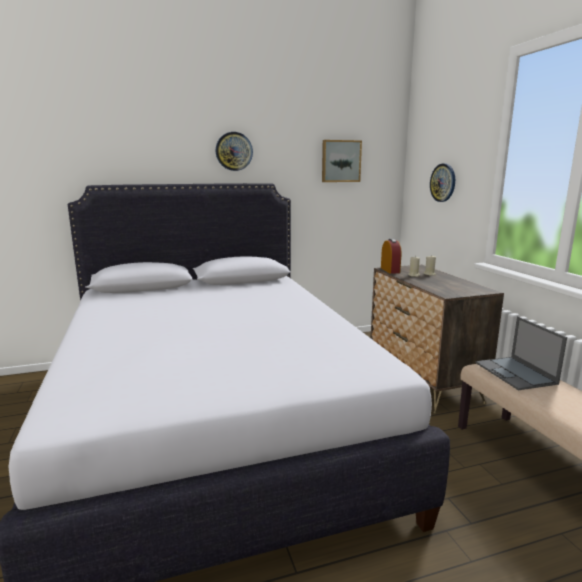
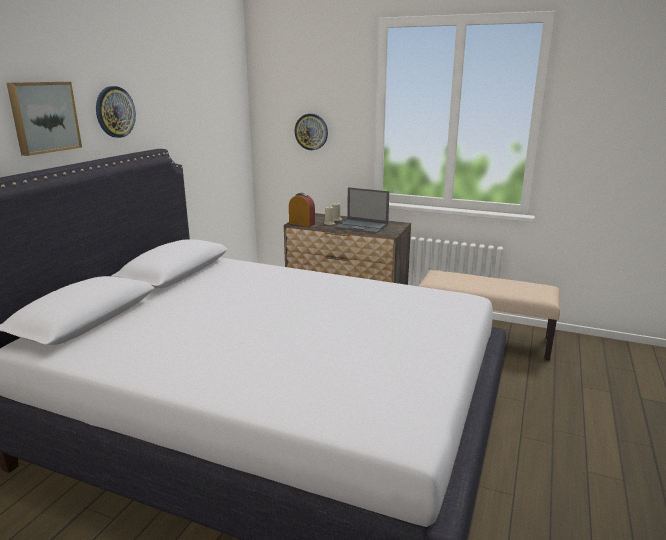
camera: 50 degrees left, 5 degrees up
picture [322,140,362,182] -> picture moved to [7,82,82,156]
laptop [476,316,567,390] -> laptop moved to [334,187,389,234]

